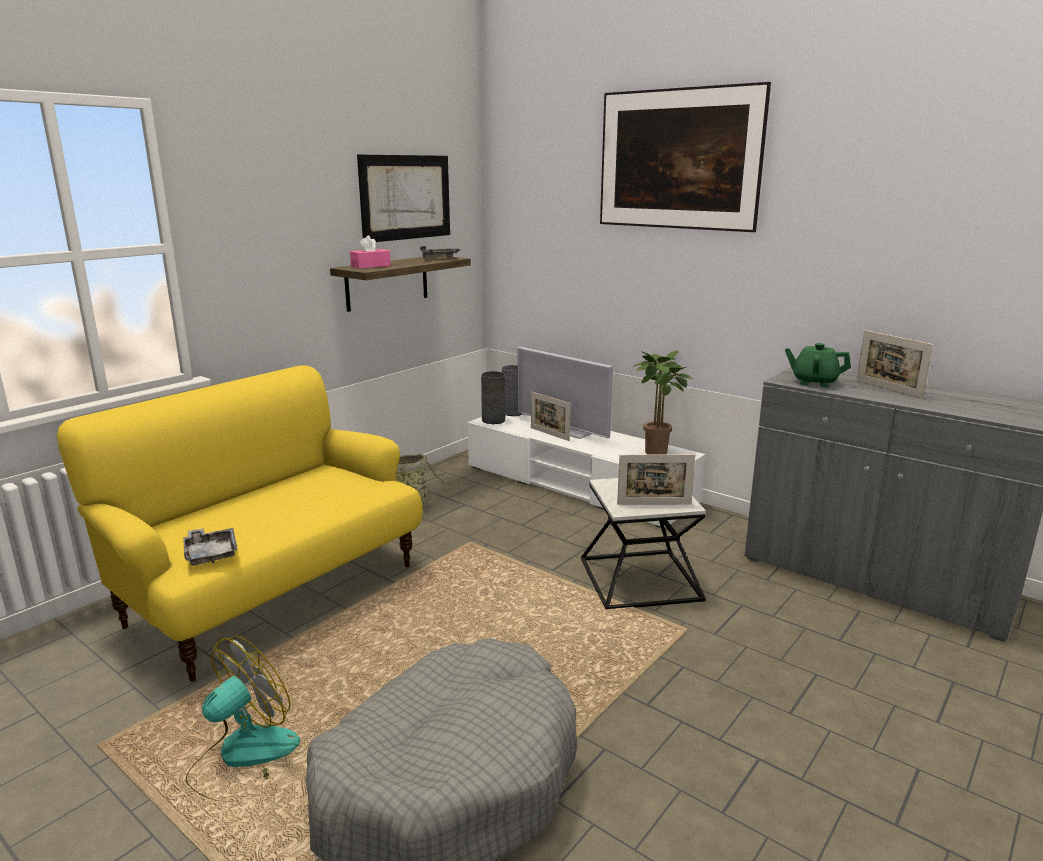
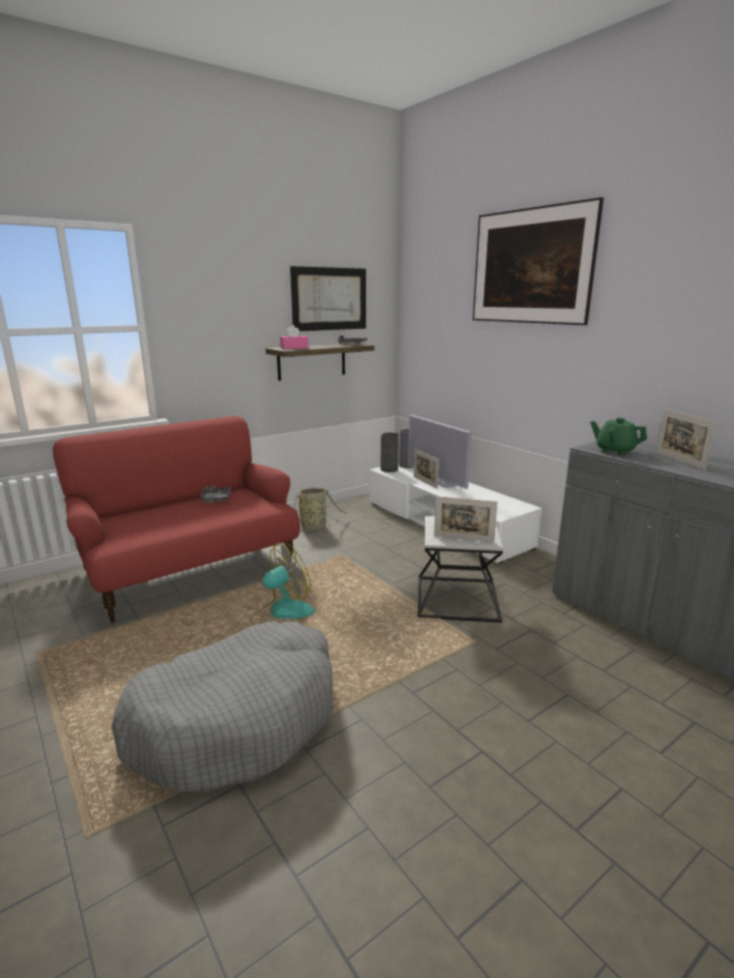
camera: 15 degrees right, 0 degrees up
yellow sofa [57,365,423,682] -> red sofa [52,416,300,623]
grey tray [183,528,238,566] -> grey tray moved to [200,485,231,503]
fan [186,636,300,802] -> fan moved to [250,543,315,625]
potted plant [632,351,693,455] -> none

